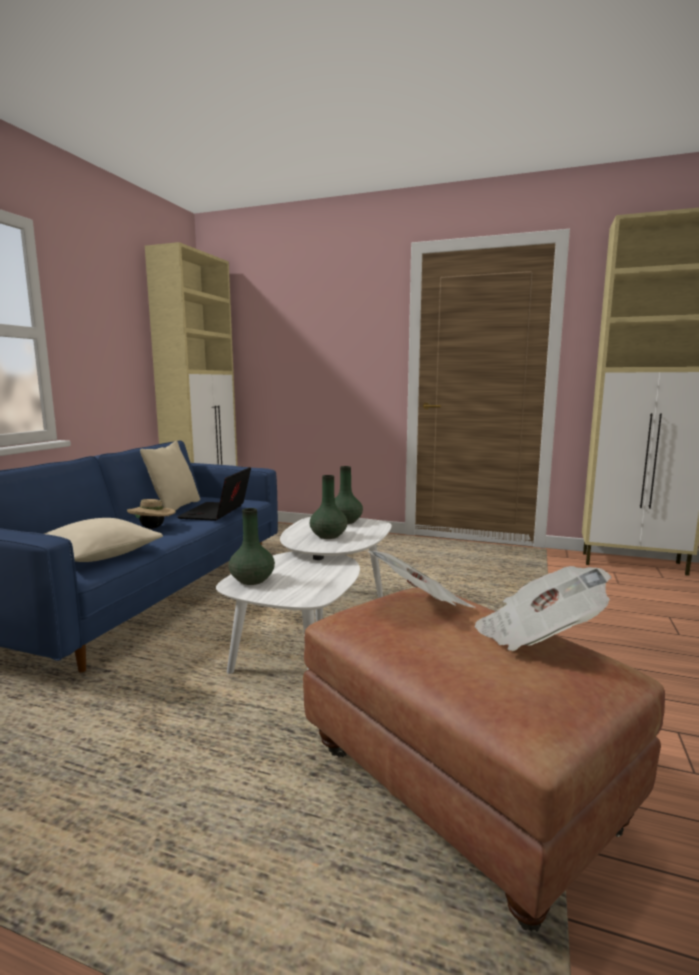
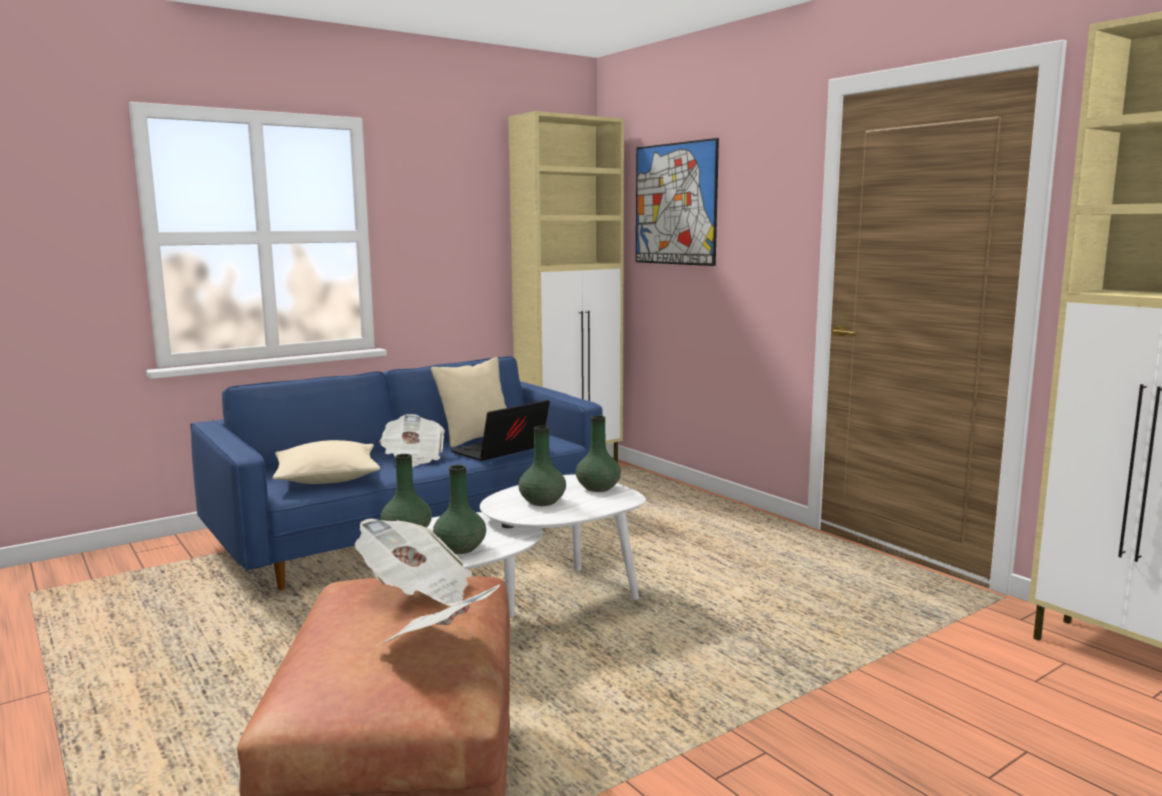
camera: 35 degrees right, 0 degrees up
beige hat [127,499,176,529] -> newspaper [380,414,445,467]
none -> green vase [433,465,486,554]
none -> picture [636,138,719,266]

